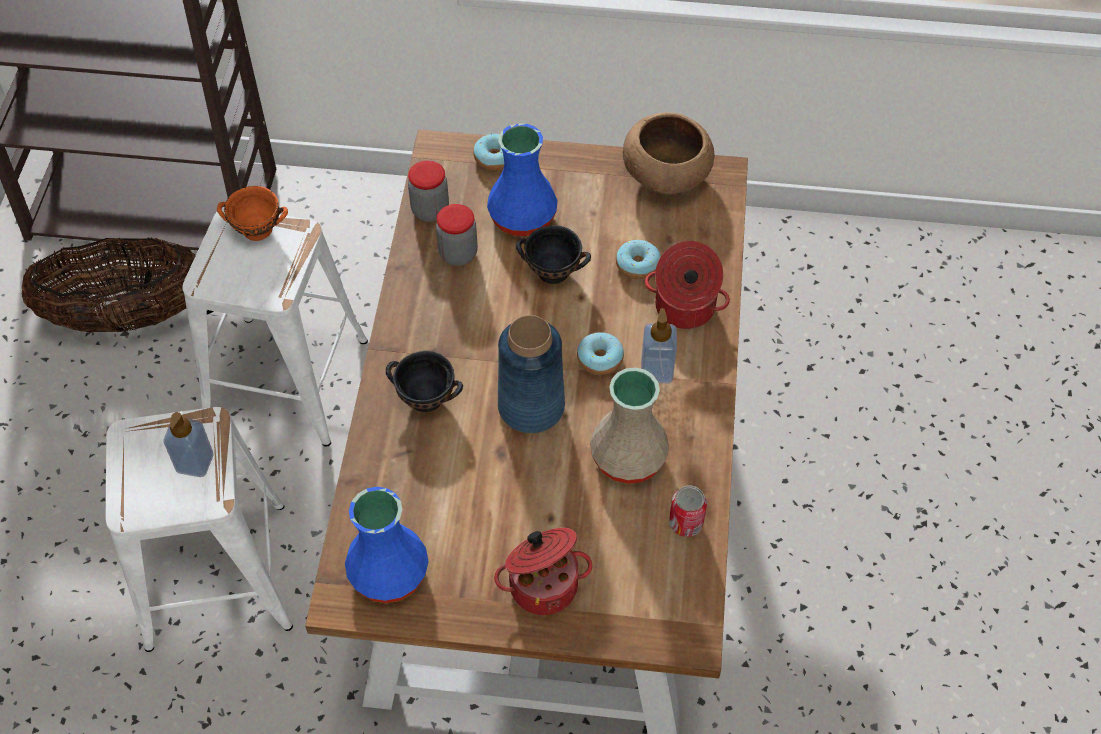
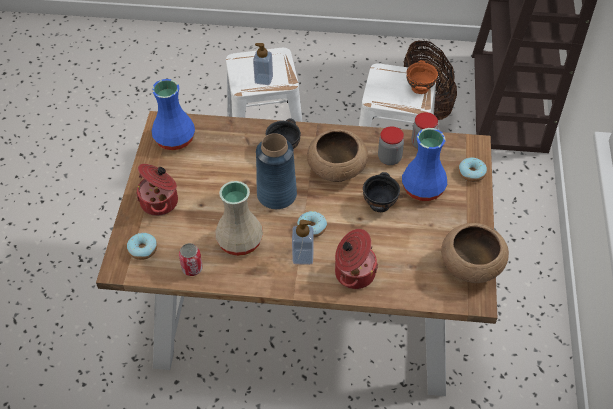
camera: 90 degrees right, 5 degrees down
donut [616,240,660,280] -> donut moved to [127,233,157,260]
none -> brown bowl [307,129,368,182]

